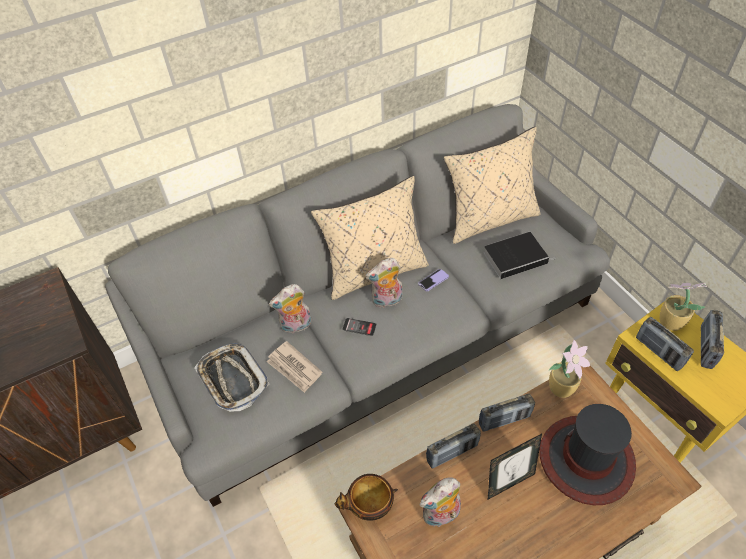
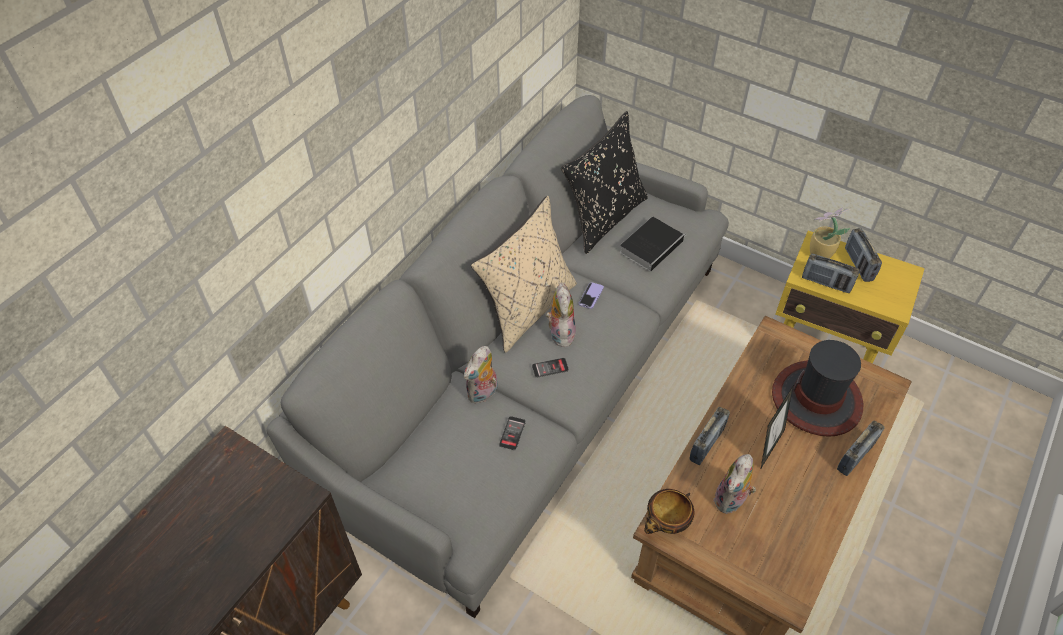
camera: 30 degrees left, 0 degrees up
tray [194,343,270,412] -> none
newspaper [267,341,322,393] -> phone [499,416,526,451]
plush toy [365,258,402,308] -> plush toy turned 135 degrees clockwise [546,282,576,347]
beige pillow [444,127,540,244] -> black pillow [561,111,648,254]
radio [479,394,535,432] -> radio moved to [837,421,885,476]
potted plant [549,339,590,398] -> none

